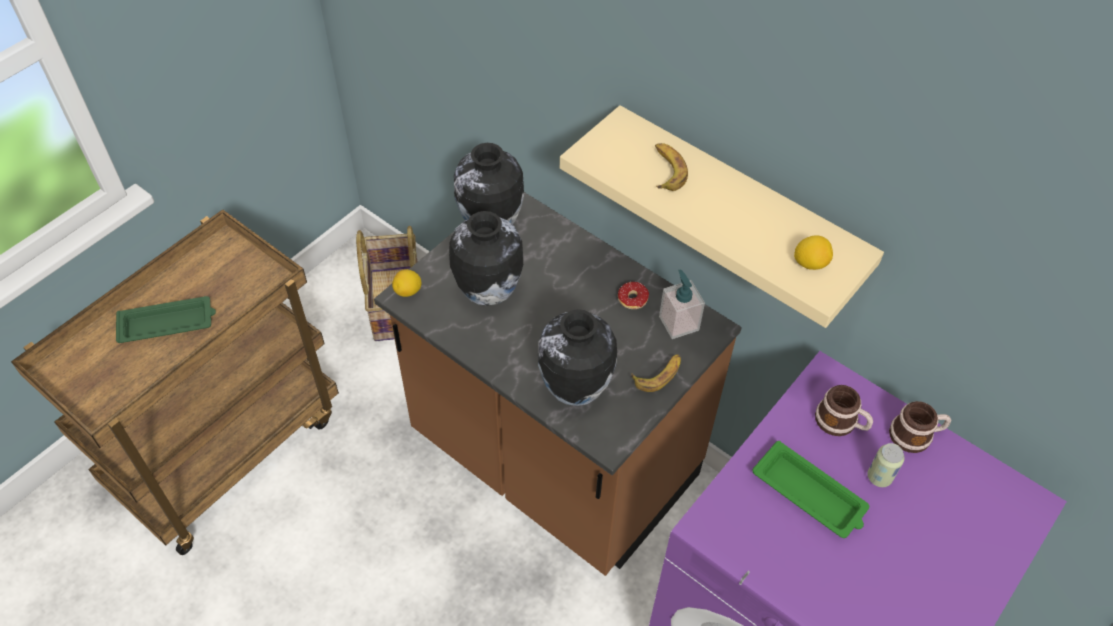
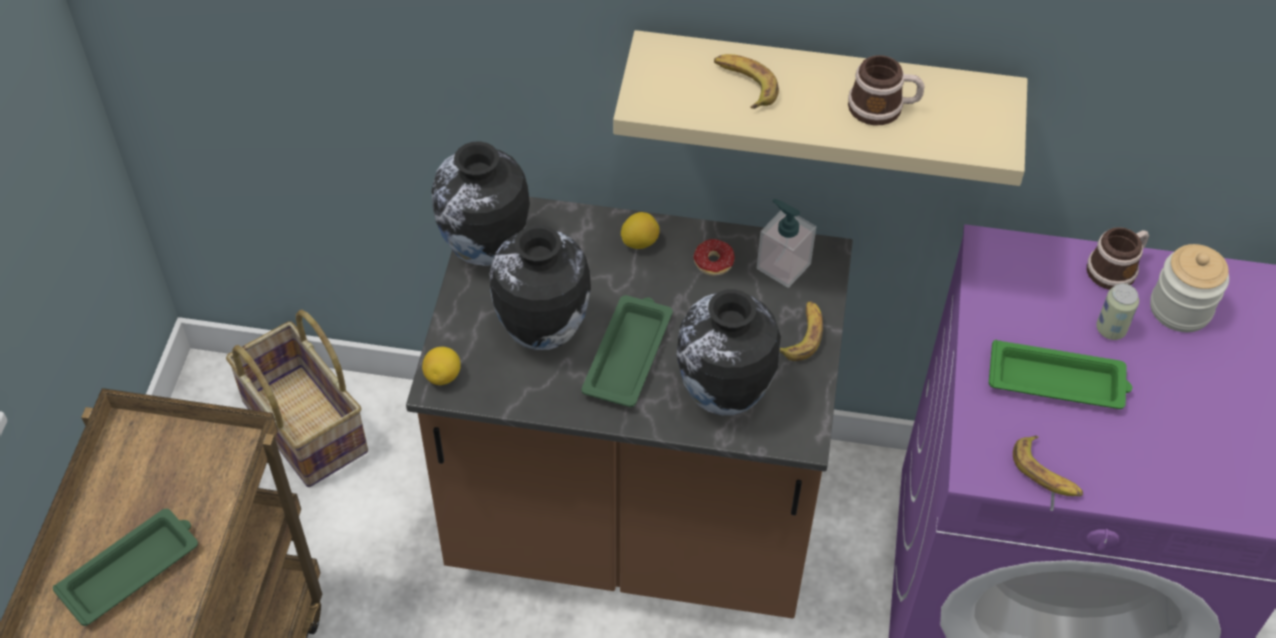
camera: 30 degrees left, 0 degrees up
lemon [794,235,833,270] -> lemon moved to [621,212,660,249]
mug [815,385,873,436] -> mug moved to [848,55,925,126]
none -> green tray [581,295,673,407]
none -> banana [1013,435,1083,496]
none -> jar [1150,244,1229,332]

